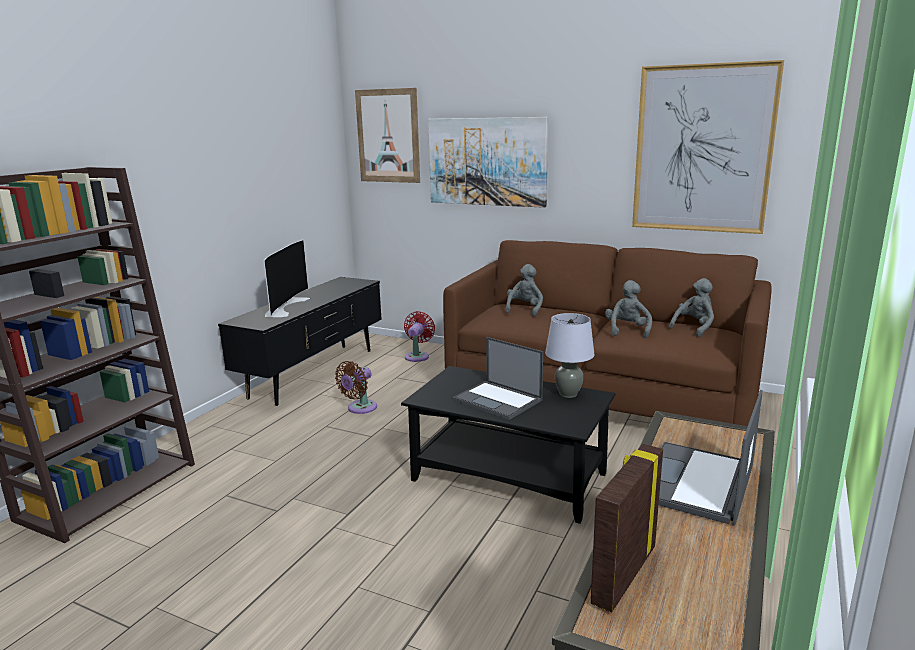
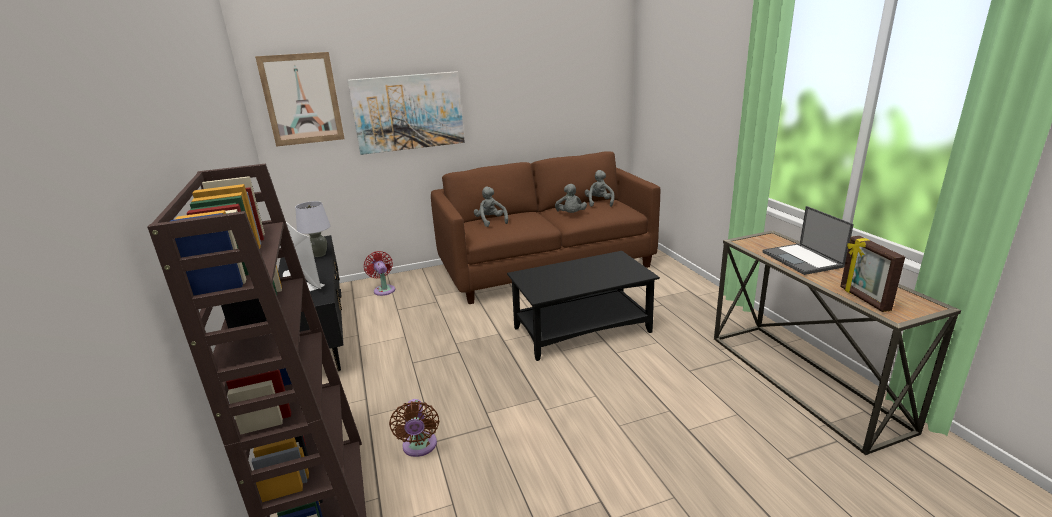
camera: 45 degrees left, 5 degrees up
brown fan [335,361,377,414] -> brown fan moved to [389,399,439,457]
laptop [453,337,543,420] -> none
grey table lamp [545,313,594,398] -> grey table lamp moved to [295,201,331,257]
grey plush toy [605,280,652,338] -> grey plush toy turned 150 degrees counterclockwise [555,184,587,213]
picture [632,60,784,234] -> none

